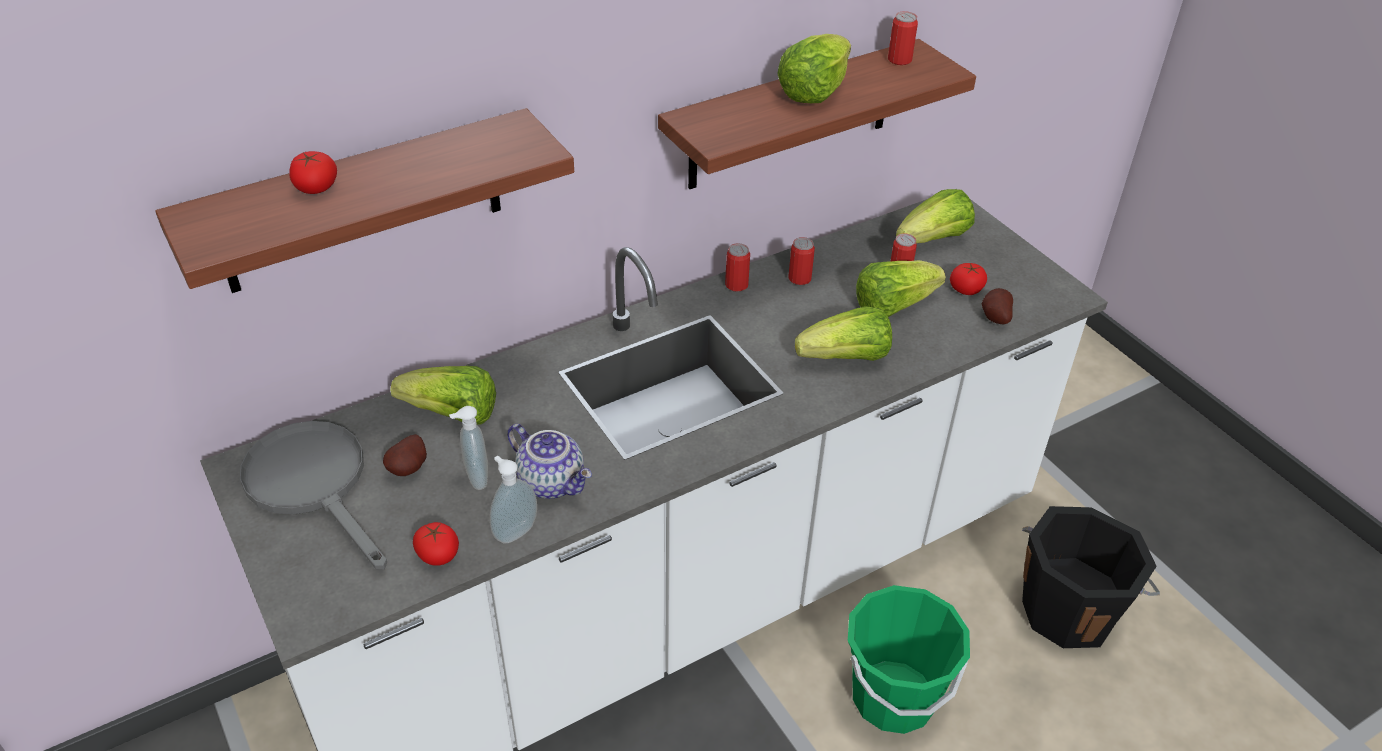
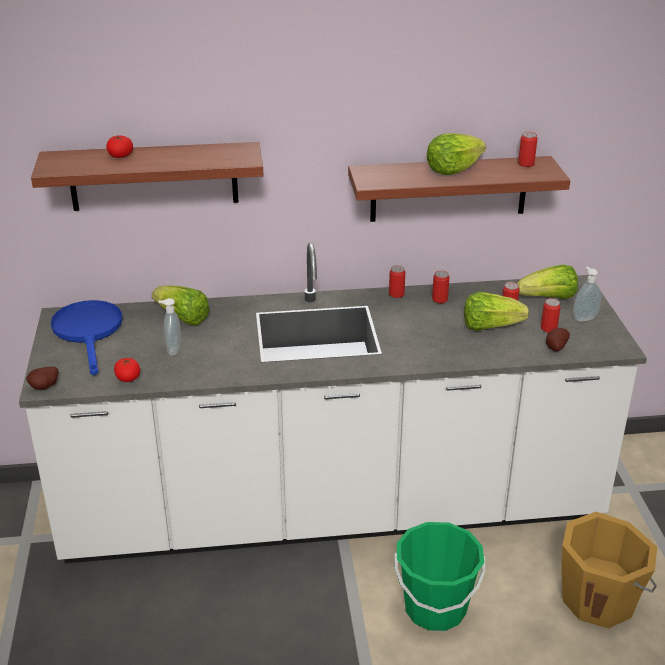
camera: 25 degrees right, 10 degrees down
grey frying pan [240,421,387,569] -> blue frying pan [51,300,123,375]
potato [383,434,427,476] -> potato moved to [26,366,59,390]
soap dispenser [490,456,537,543] -> soap dispenser moved to [573,267,602,321]
teapot [507,424,592,499] -> none
lettuce [795,306,892,361] -> none
tomato [950,263,987,295] -> can [541,298,561,333]
black bucket [1022,506,1160,648] -> orange bucket [561,512,657,628]

